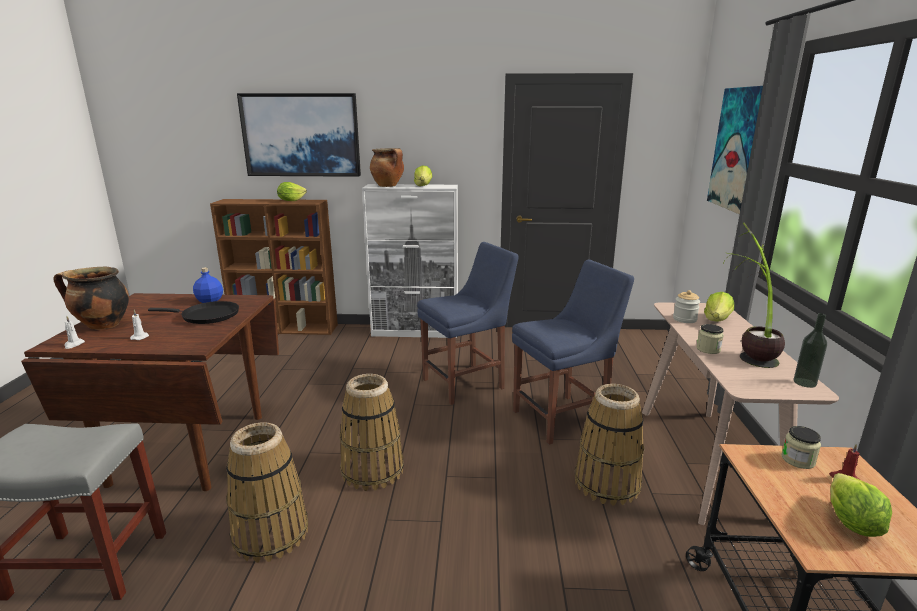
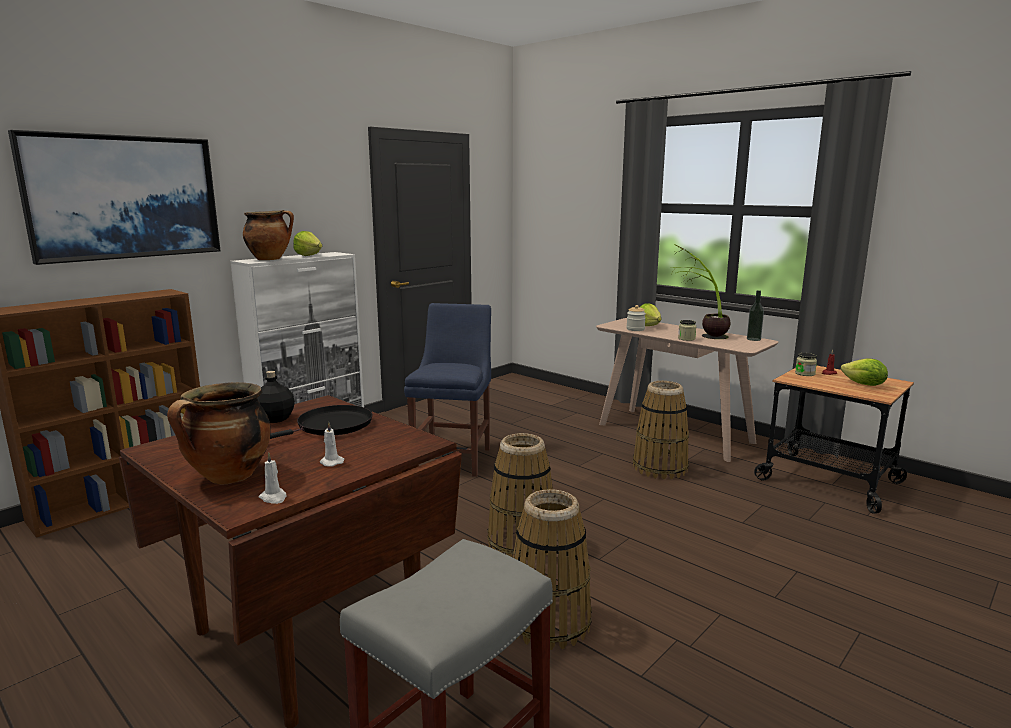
camera: 50 degrees left, 5 degrees down
blue bottle [193,267,223,303] -> black bottle [257,371,295,423]
lettuce [277,182,307,201] -> none
blue chair [512,260,634,445] -> none
picture [707,86,763,214] -> none

